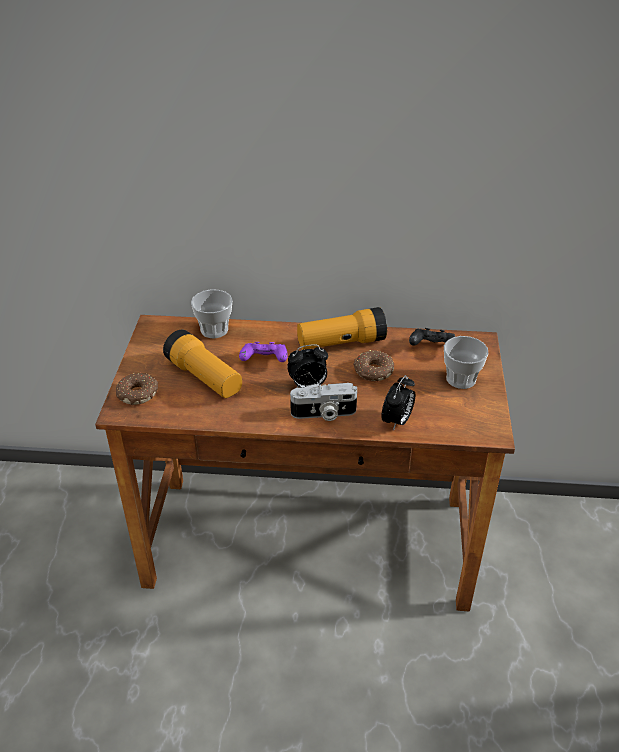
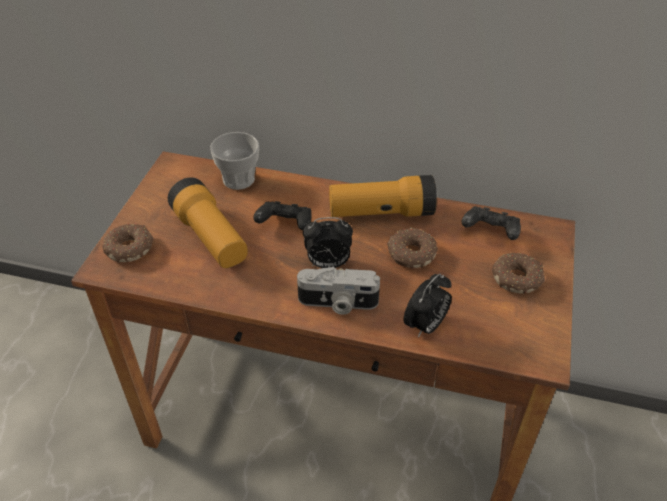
camera: 10 degrees right, 5 degrees up
purple game controller [239,342,288,362] -> black game controller [253,201,311,230]
cup [444,336,488,389] -> donut [492,252,545,294]

